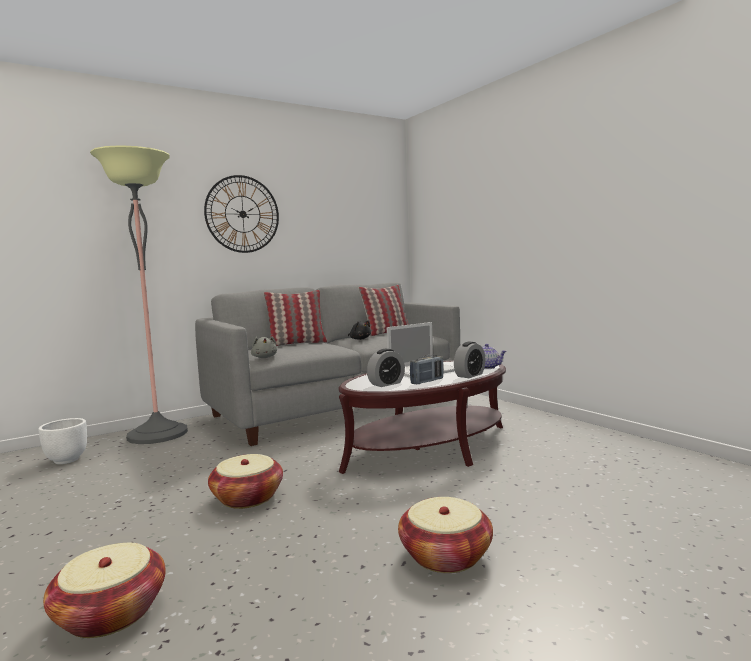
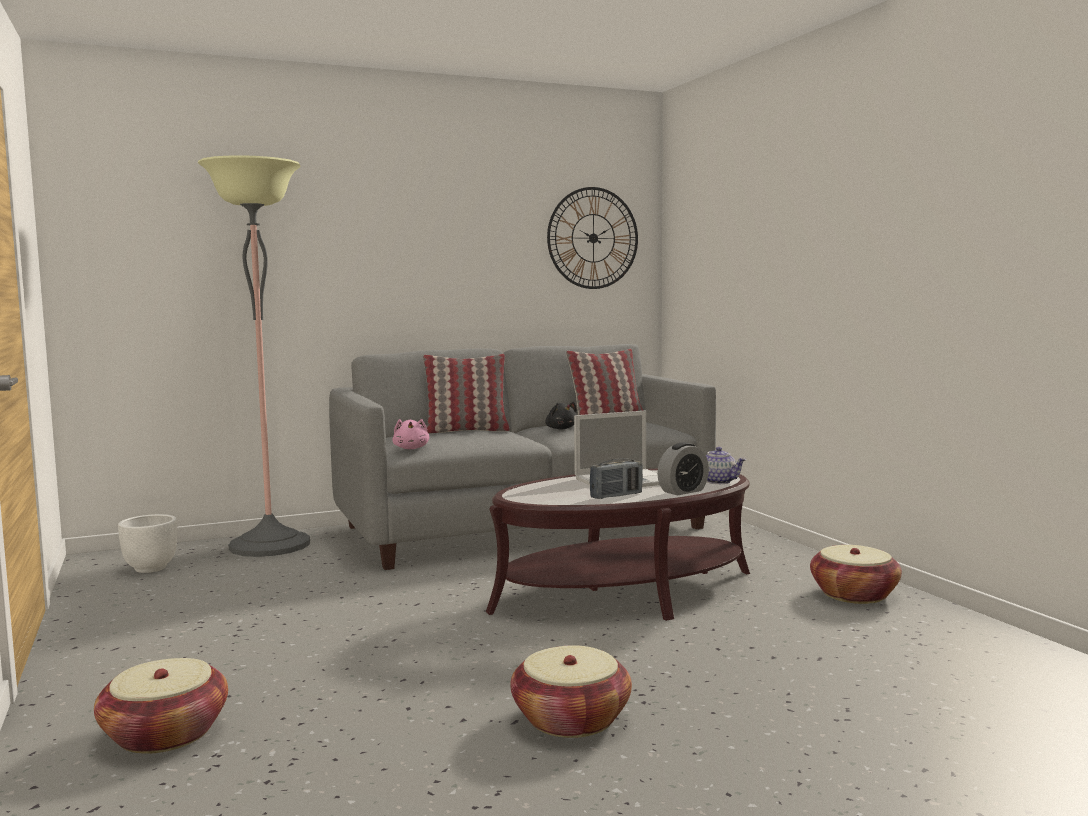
camera: 10 degrees right, 0 degrees up
wall clock [204,175,279,253] -> wall clock moved to [547,187,638,289]
basket [208,454,283,509] -> basket moved to [810,545,902,604]
grey plush toy [251,336,277,358] -> pink plush toy [392,419,429,449]
alarm clock [367,349,405,387] -> none

